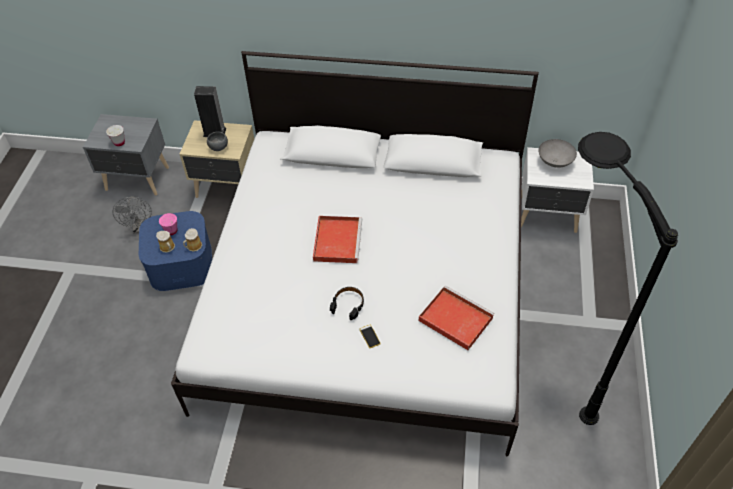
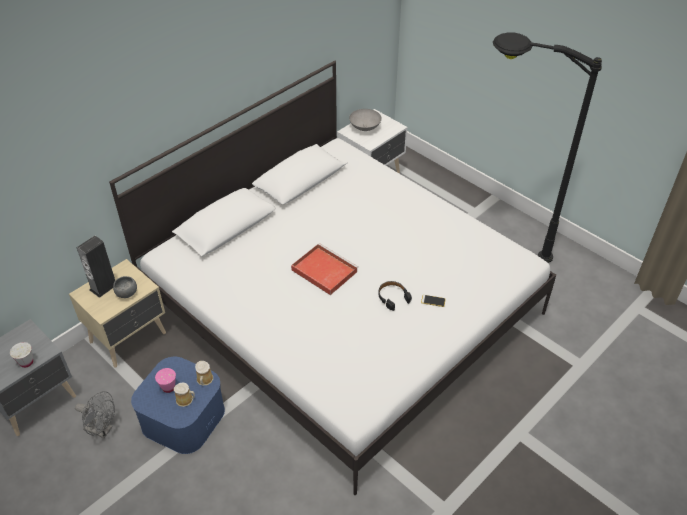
camera: 55 degrees left, 5 degrees down
red tray [419,286,494,350] -> none

